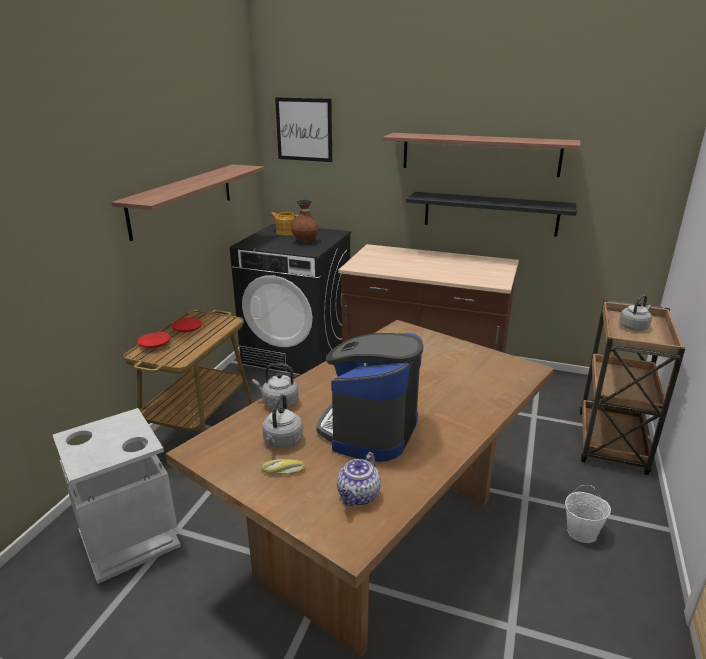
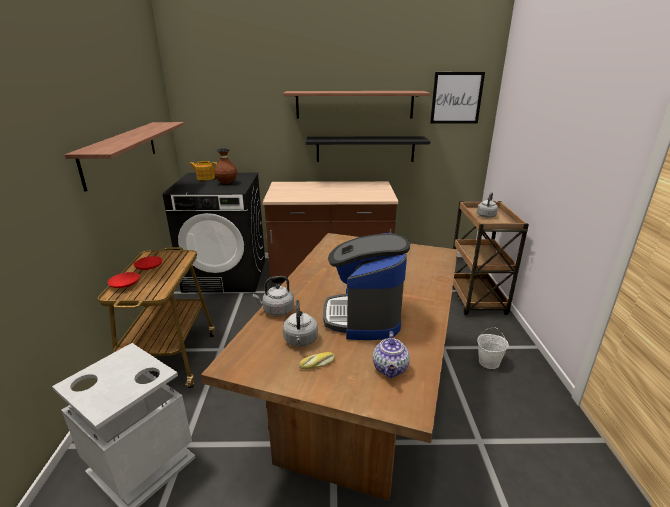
camera: 20 degrees left, 0 degrees up
picture [275,97,332,162] -> picture moved to [430,72,485,124]

